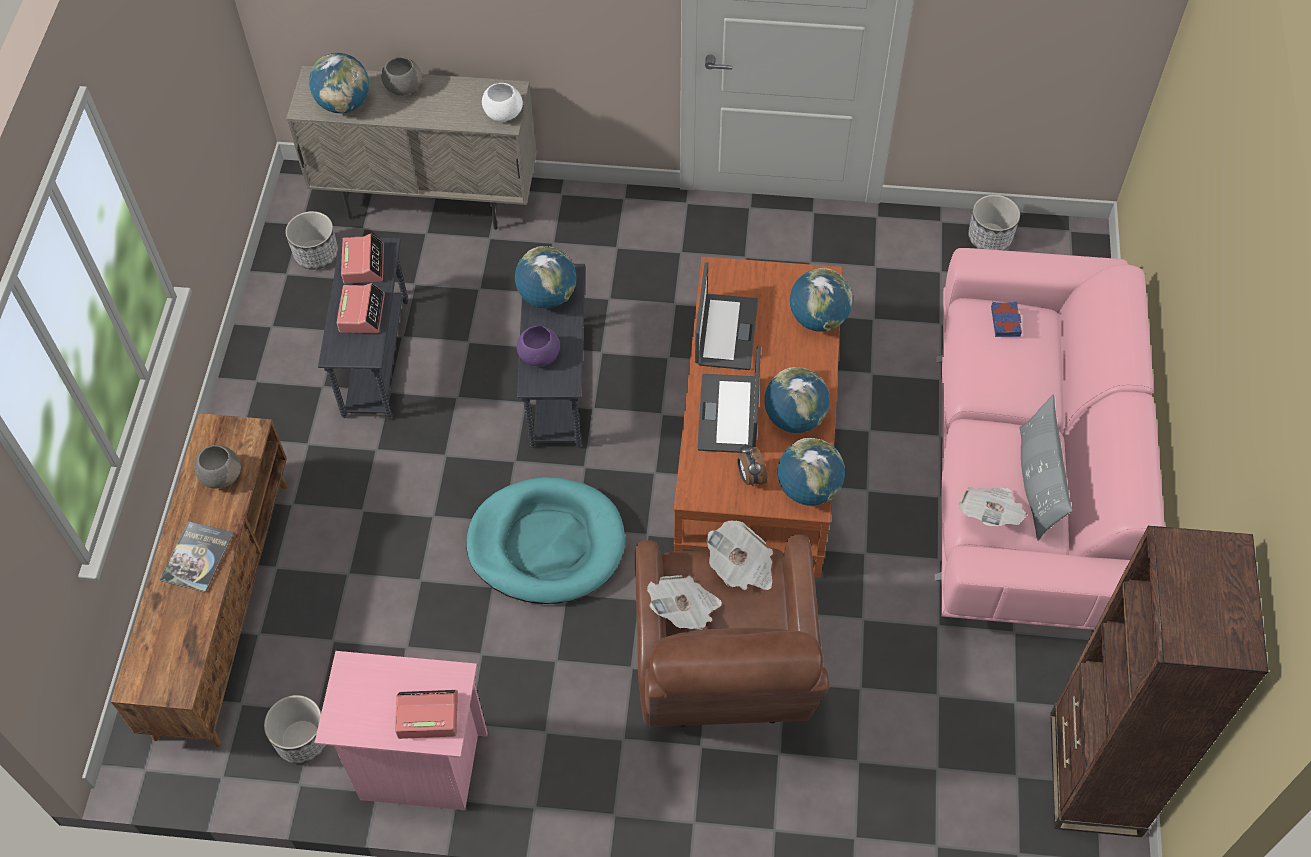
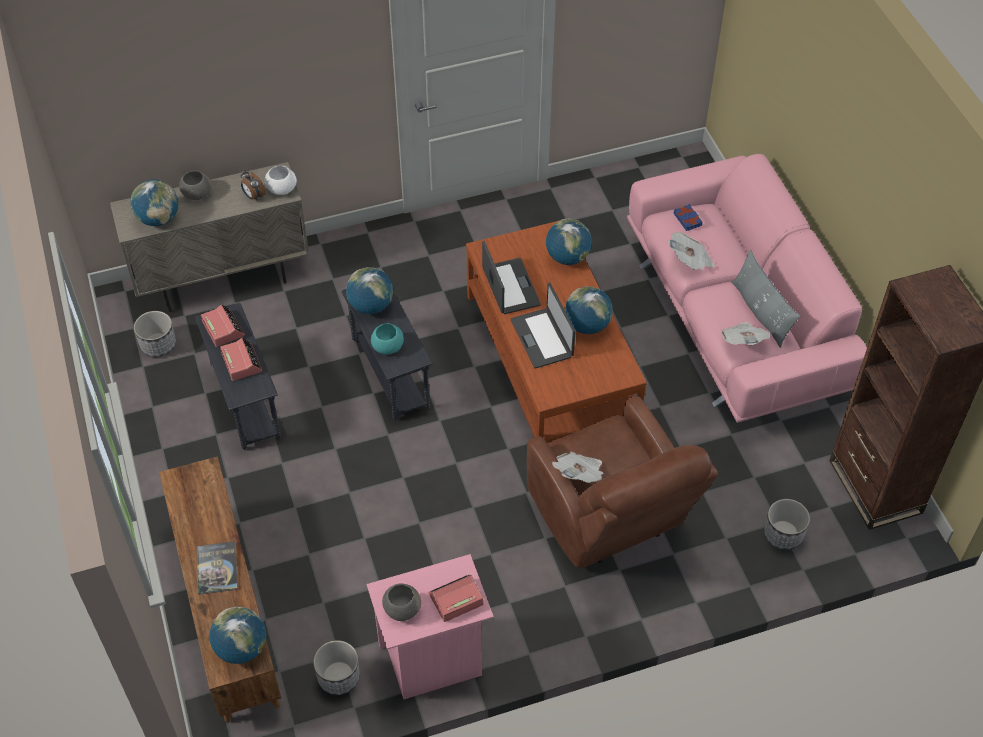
camera: 25 degrees left, 5 degrees down
grey bowl [195,445,241,488] -> grey bowl moved to [382,583,421,621]
turquoise dog bed [466,477,625,604] -> none
purple bowl [517,325,560,366] -> turquoise bowl [371,323,404,354]
newspaper [706,521,773,590] -> newspaper moved to [668,232,715,270]
alarm clock [737,444,768,486] -> alarm clock moved to [241,170,266,201]
globe [778,438,845,506] -> globe moved to [209,607,266,664]
planter [968,195,1020,250] -> planter moved to [764,499,810,550]

